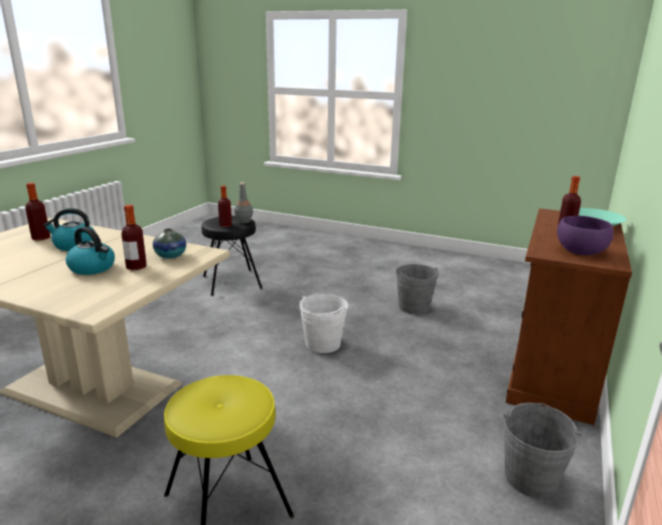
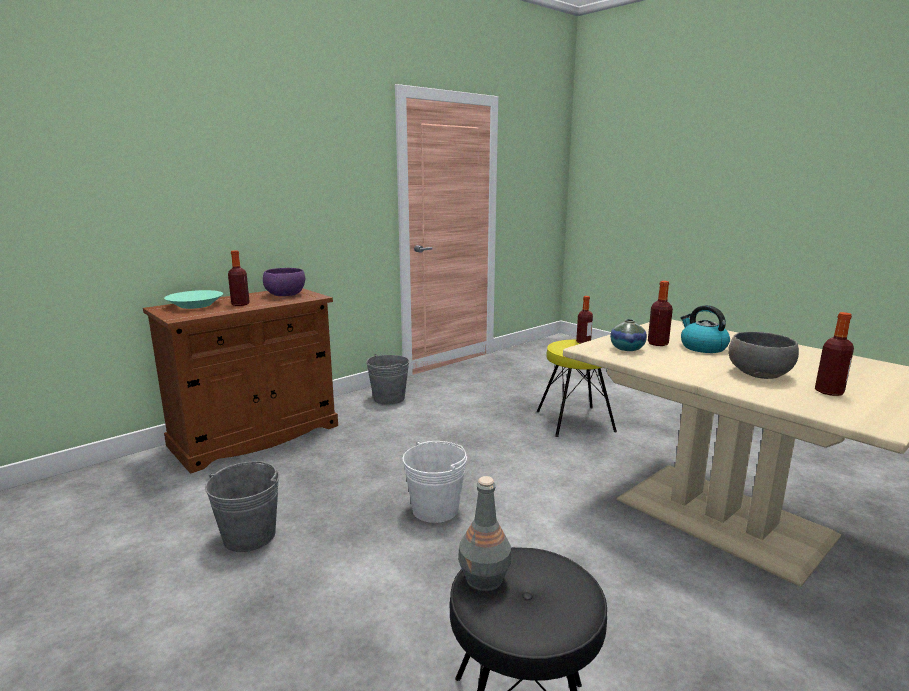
camera: 155 degrees left, 5 degrees down
kettle [43,208,95,251] -> grey bowl [728,332,799,379]
bottle [218,186,232,227] -> bottle moved to [576,296,593,344]

